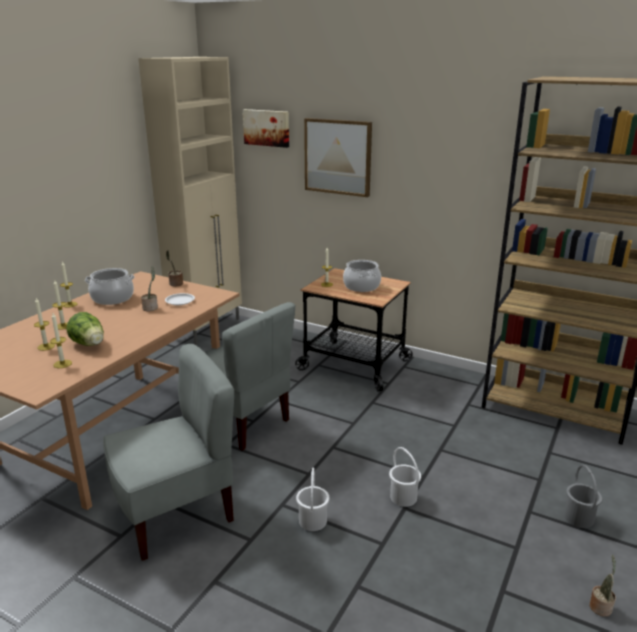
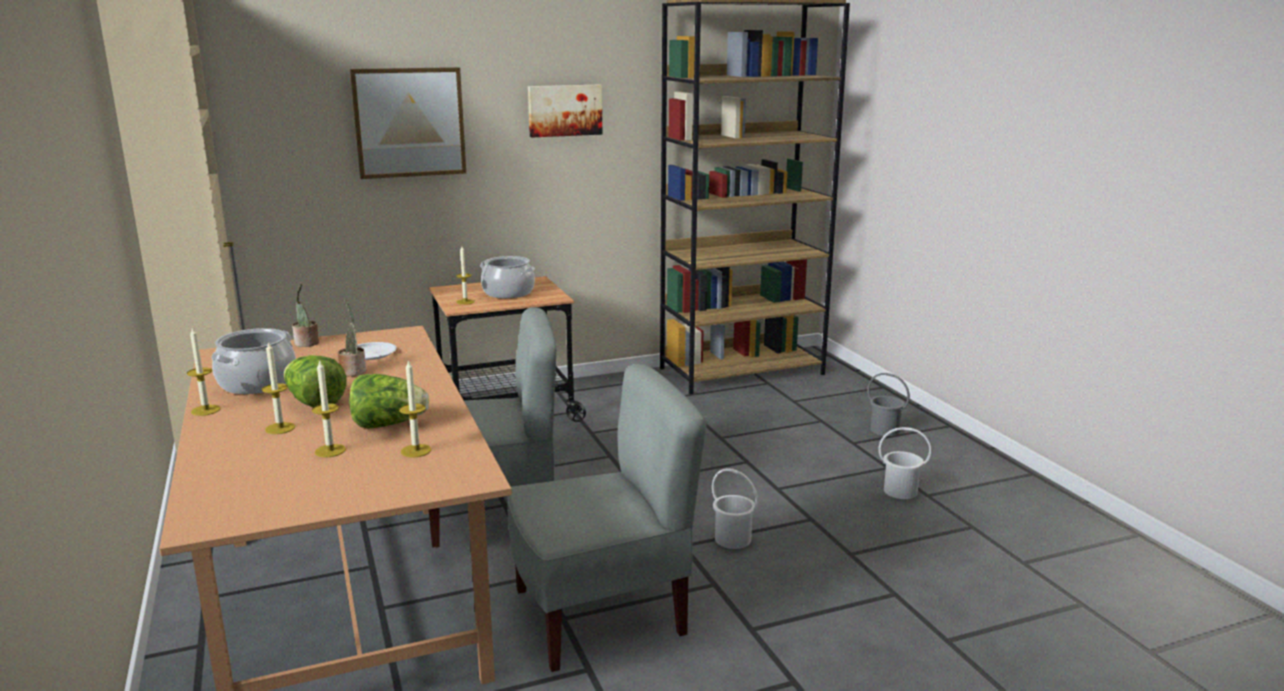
camera: 50 degrees left, 5 degrees down
grey chair [103,344,234,561] -> grey chair turned 60 degrees clockwise [507,364,707,672]
picture [243,109,289,148] -> picture moved to [528,85,602,138]
white bucket [389,447,421,507] -> white bucket moved to [878,427,931,499]
potted plant [589,554,616,617] -> none
none -> lettuce [284,355,346,408]

